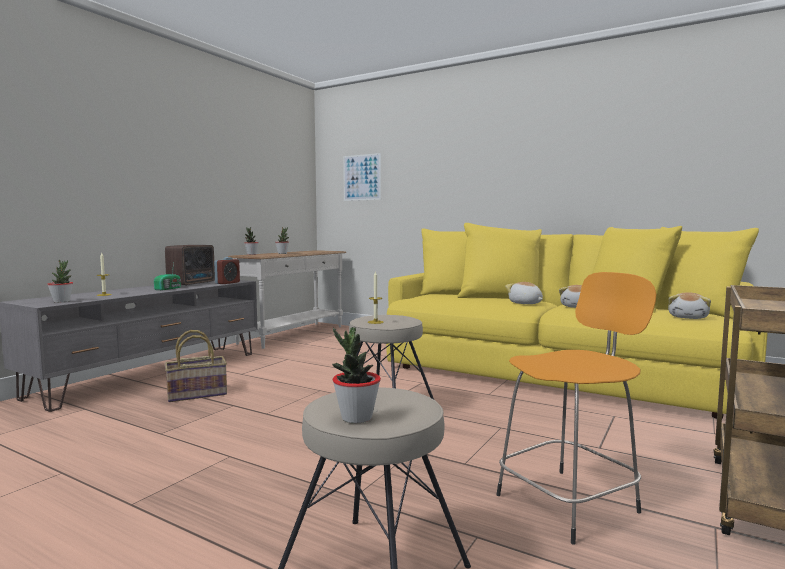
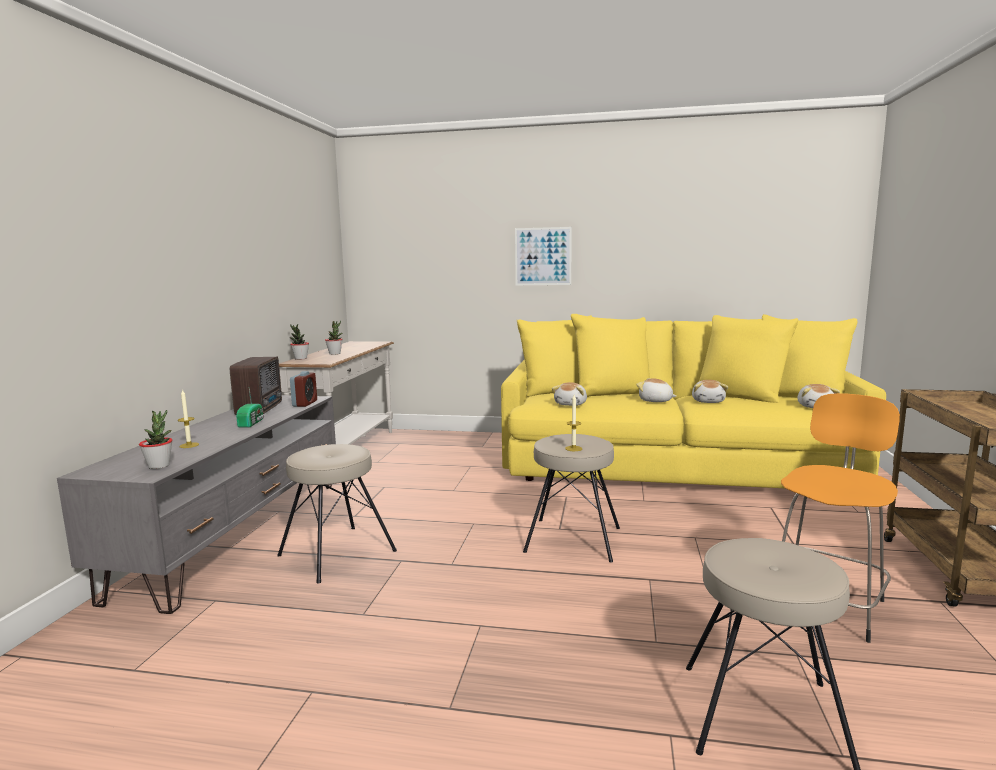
camera: 20 degrees left, 5 degrees up
basket [165,330,227,402] -> beige stool [277,444,397,584]
potted plant [332,327,381,423] -> none
picture [343,153,381,201] -> picture moved to [515,227,572,285]
none -> plush toy [552,382,587,406]

